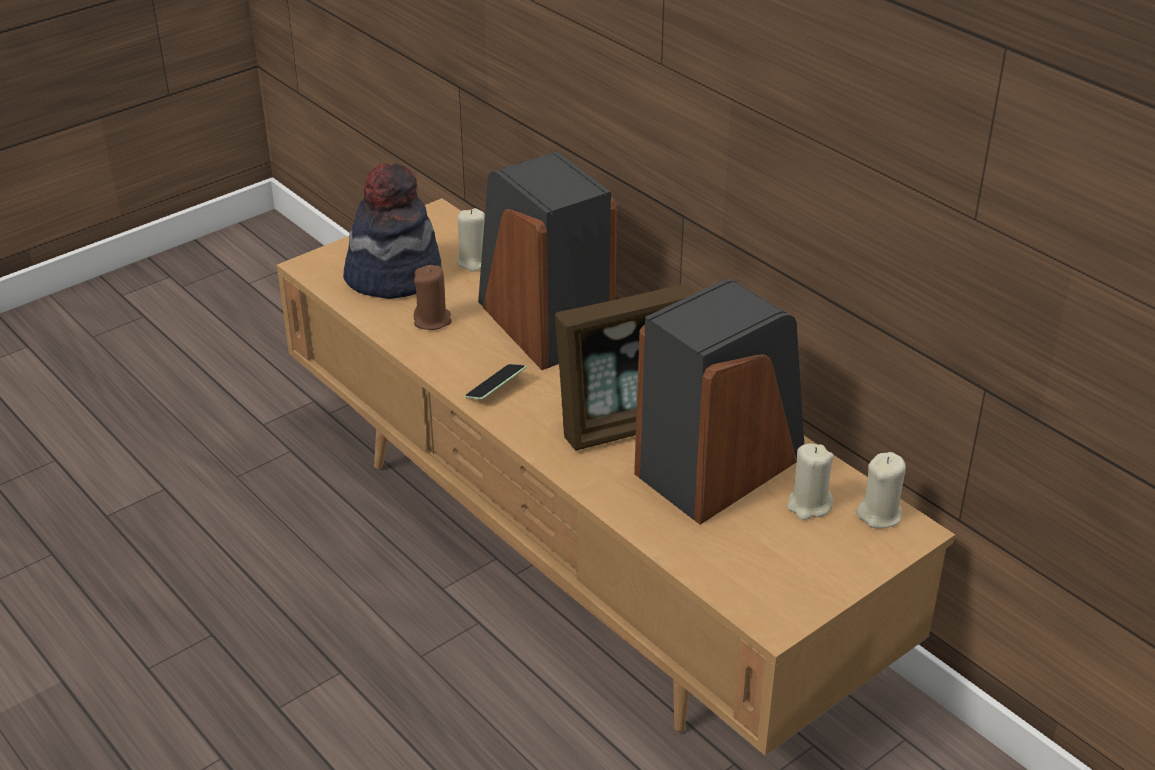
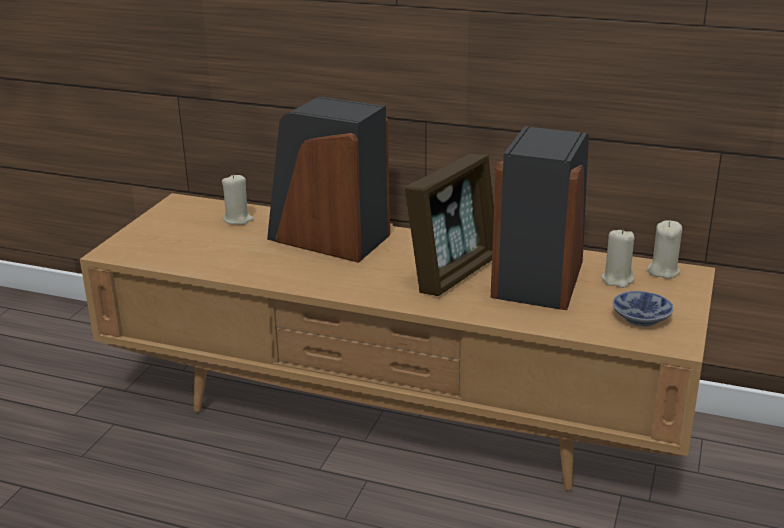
camera: 30 degrees left, 10 degrees down
hat [343,163,442,299] -> none
brown candle [413,265,452,330] -> none
phone [465,364,526,400] -> none
none -> bowl [613,291,674,326]

